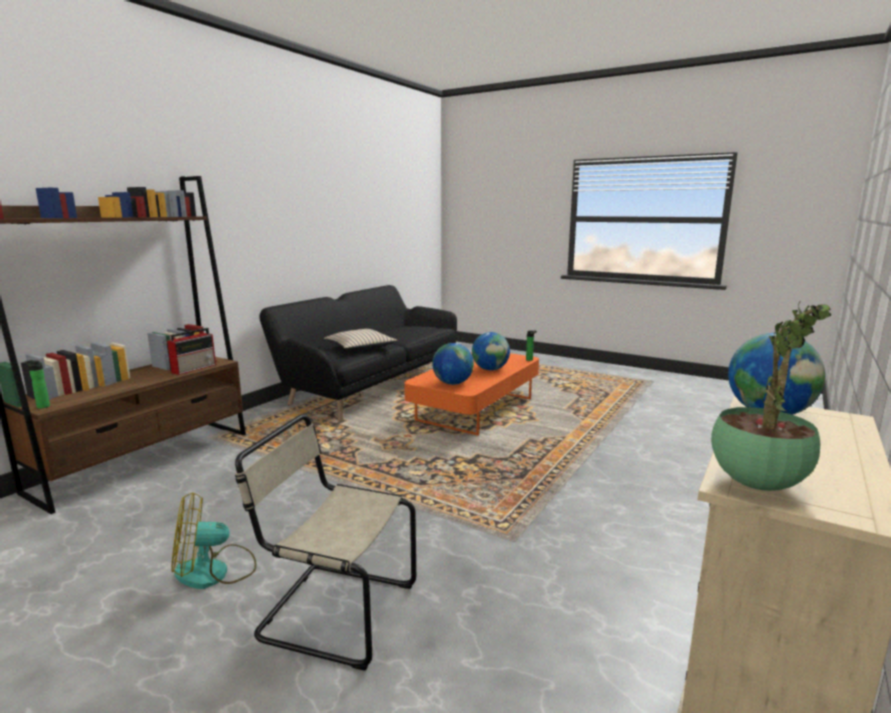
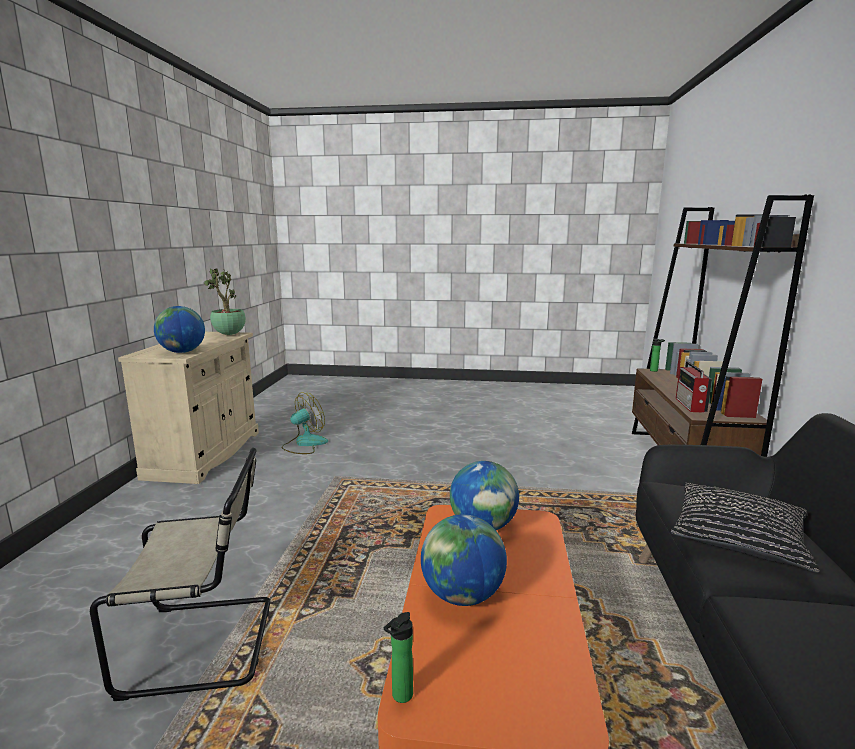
camera: 155 degrees right, 0 degrees up
fan [172,492,257,589] -> fan moved to [282,392,328,454]
beige chair [235,415,416,670] -> beige chair moved to [90,448,270,701]
beige pillow [324,329,398,351] -> black pillow [671,482,820,573]

